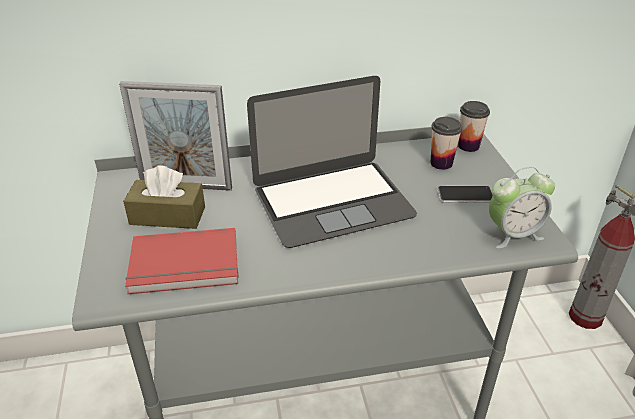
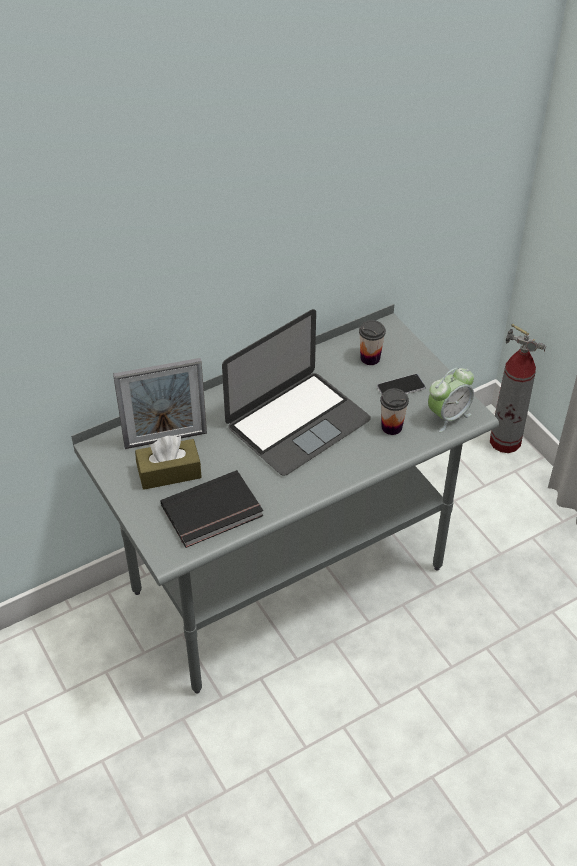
camera: 20 degrees left, 10 degrees up
red book [125,228,239,294] -> black book [161,470,264,548]
cup [458,101,490,152] -> cup moved to [380,388,409,435]

